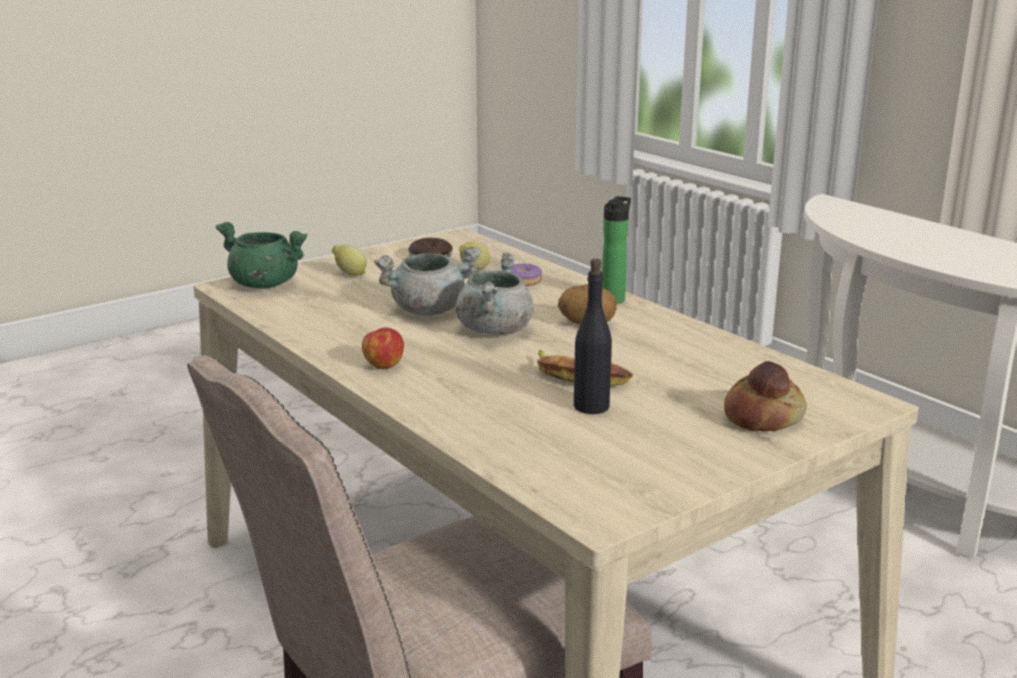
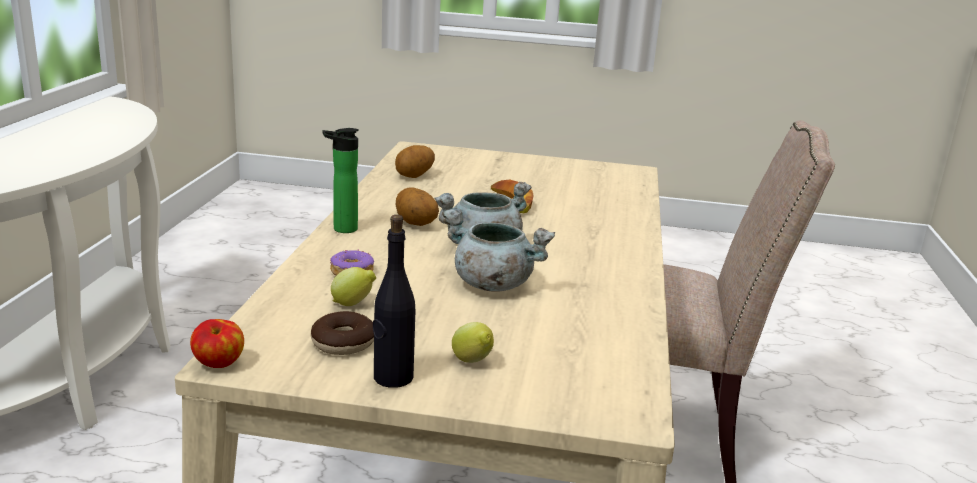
camera: 135 degrees left, 0 degrees up
green cooking pot [216,222,308,289] -> none
apple [362,328,404,369] -> apple moved to [190,319,244,368]
black bottle [574,259,612,414] -> black bottle moved to [373,215,415,388]
bread [724,361,807,431] -> none
none -> potato [395,145,435,178]

